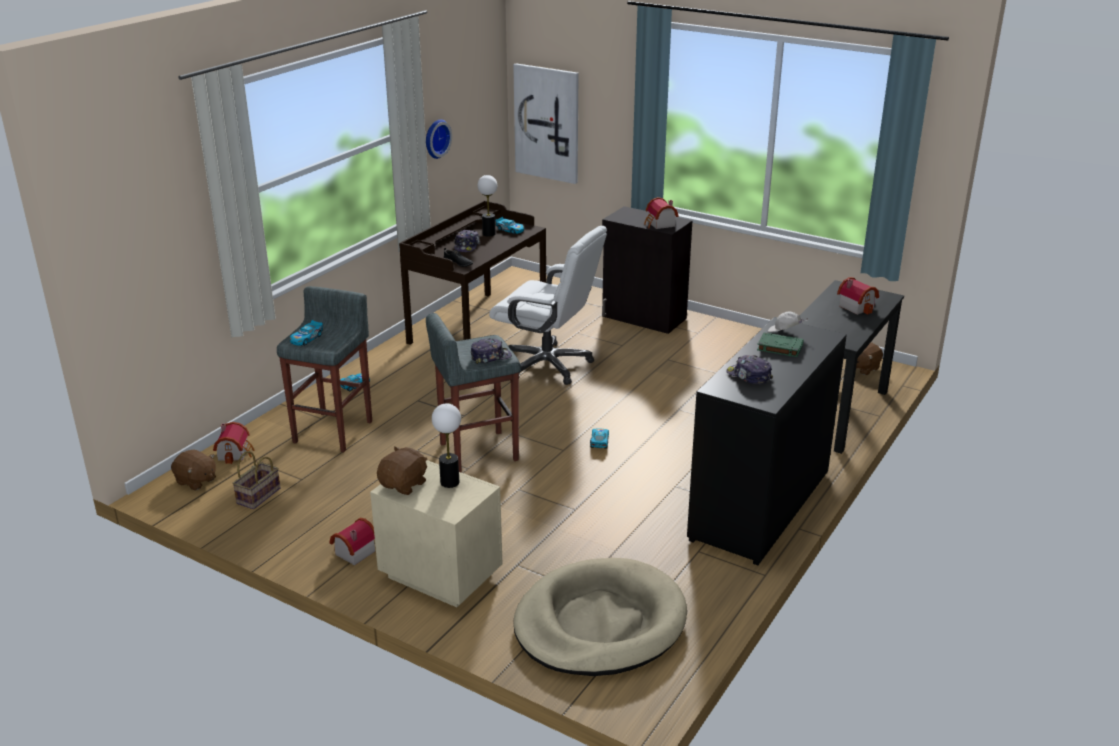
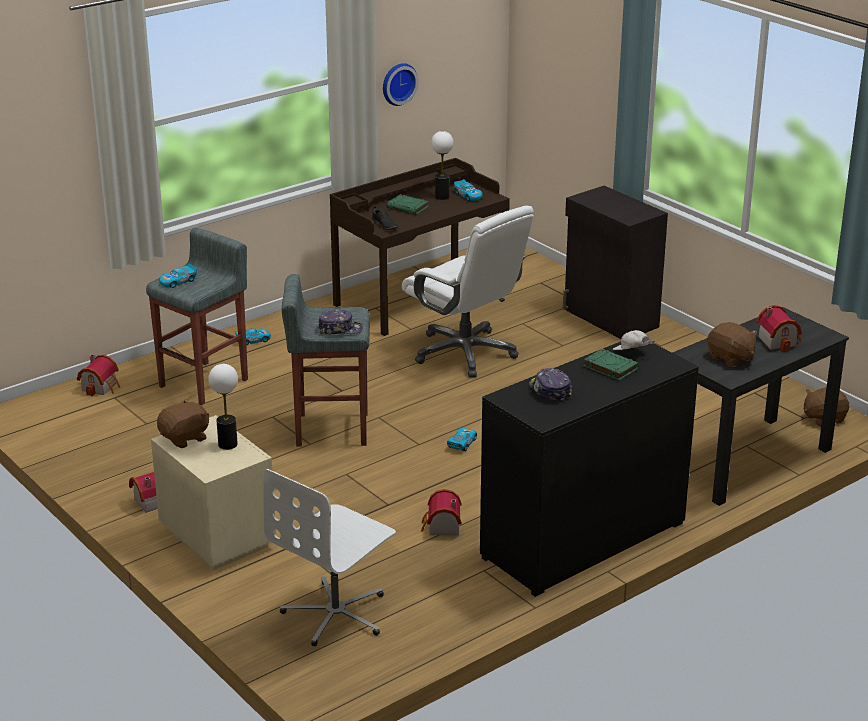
camera: 20 degrees right, 0 degrees up
brown plush toy [171,450,216,491] -> brown plush toy moved to [707,322,757,367]
basket [232,451,281,509] -> none
cap [454,230,480,252] -> green book [387,195,429,215]
picture [513,63,578,184] -> none
beige dog bed [513,558,687,676] -> white office chair [263,469,396,647]
toy house [644,197,679,229] -> toy house moved to [421,489,461,535]

